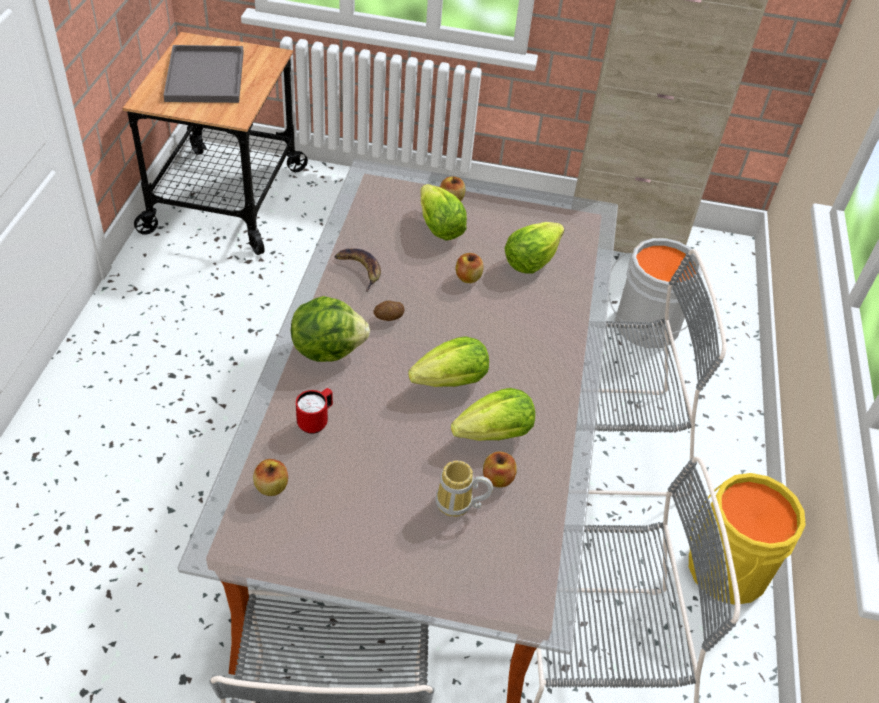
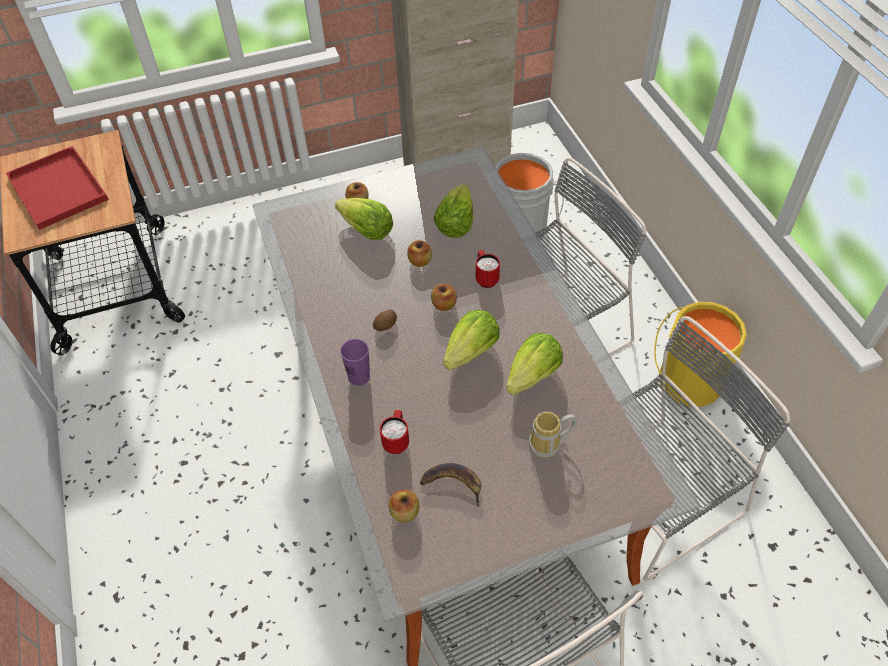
camera: 25 degrees left, 5 degrees up
grey tray [163,45,244,103] -> red tray [6,146,109,230]
lettuce [290,296,370,362] -> purple cup [340,339,370,386]
banana [334,248,381,292] -> banana moved to [420,463,481,507]
apple [483,451,517,488] -> apple moved to [431,284,457,311]
none -> red mug [476,250,500,288]

